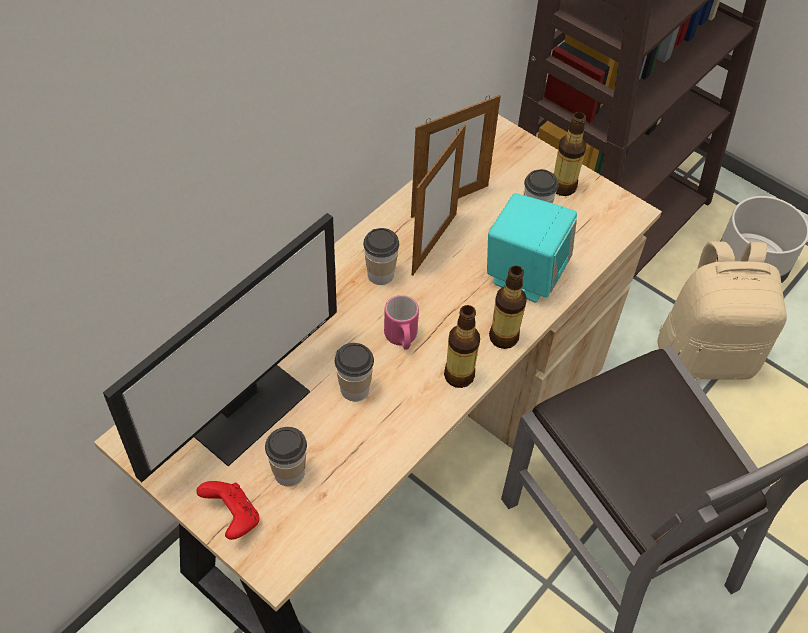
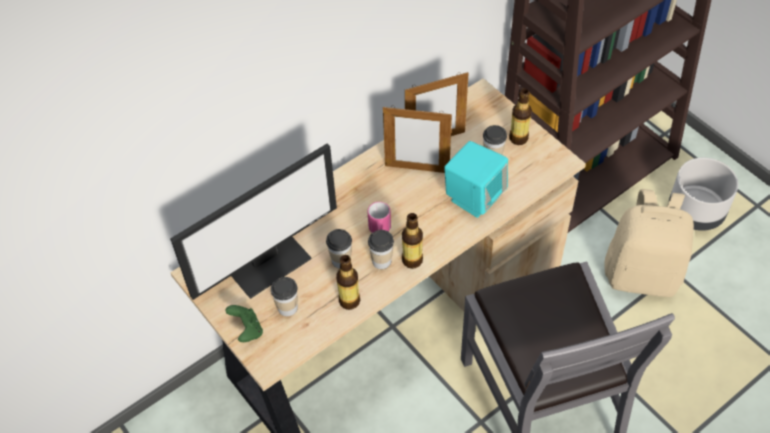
camera: 15 degrees right, 0 degrees up
red game controller [196,481,260,540] -> green game controller [226,305,263,342]
cup [363,228,399,285] -> cup moved to [368,230,394,269]
picture frame [412,124,466,276] -> picture frame turned 60 degrees clockwise [383,106,452,173]
bottle [489,266,527,349] -> bottle moved to [336,255,360,310]

